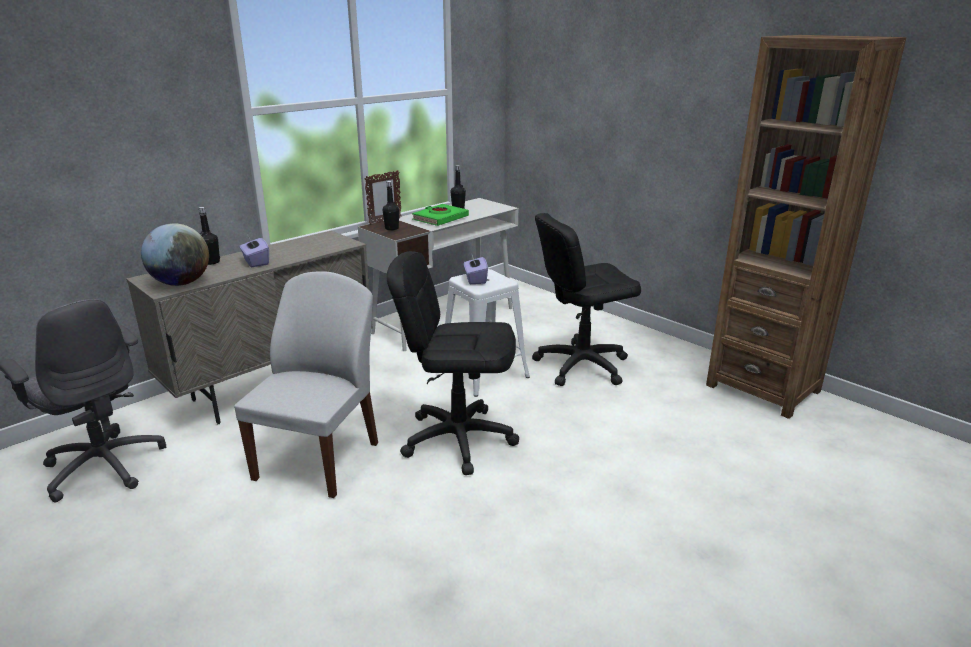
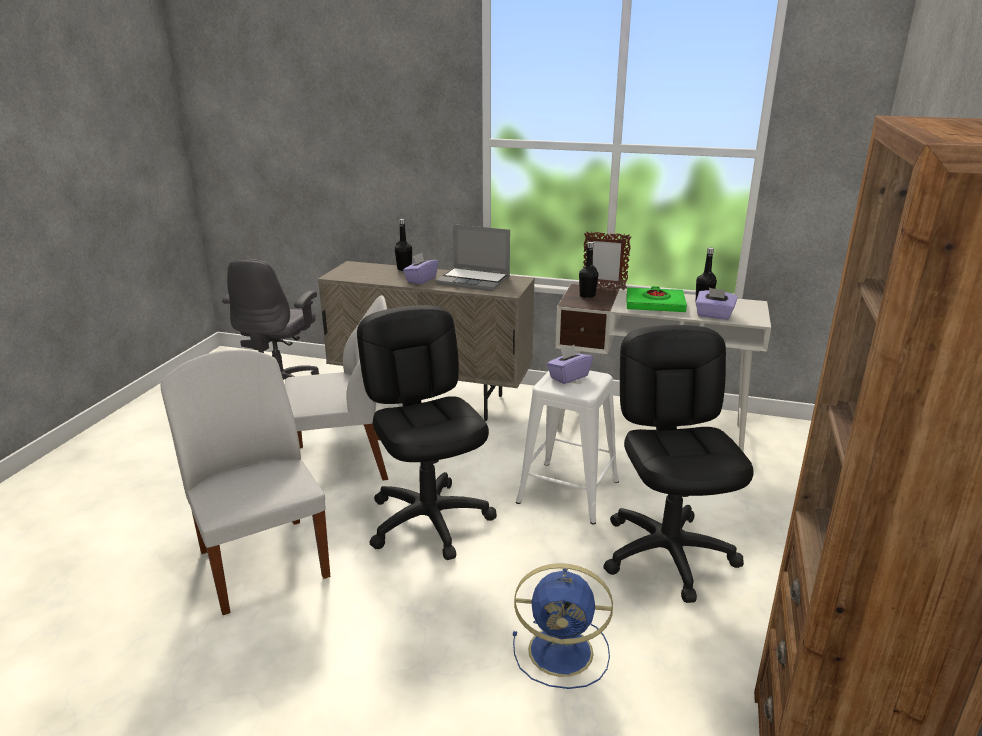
camera: 60 degrees right, 0 degrees up
globe [141,223,209,286] -> none
black office chair [532,213,641,386] -> black office chair turned 45 degrees clockwise [603,325,754,603]
none -> white chair [161,350,330,615]
none -> laptop [435,224,510,291]
none -> blue fan [513,563,613,689]
none -> purple tissue box [696,288,738,320]

